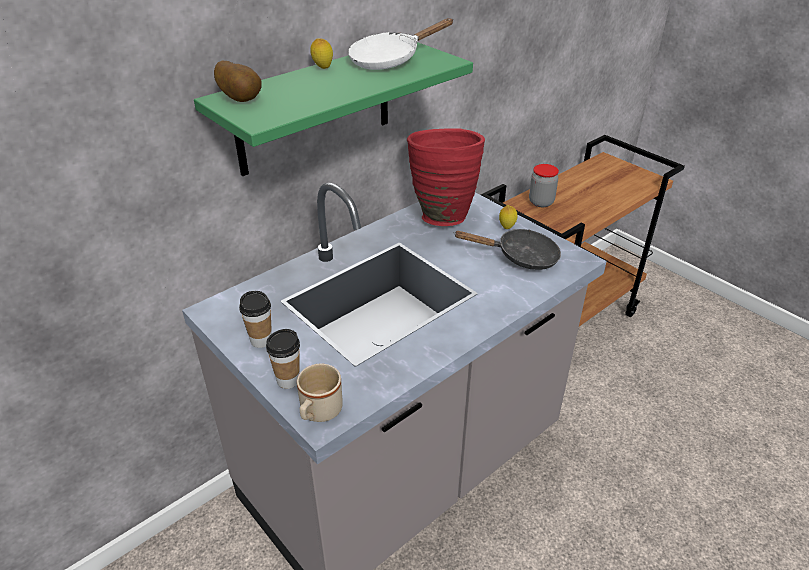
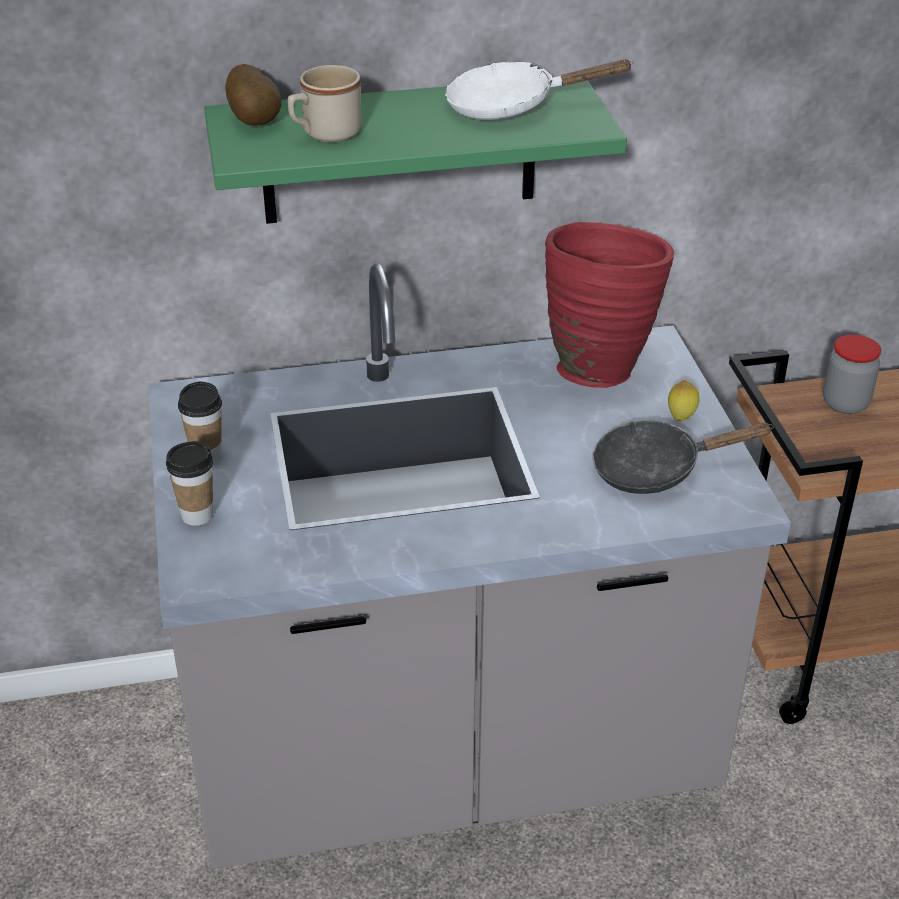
camera: 30 degrees right, 0 degrees up
beige mug [297,363,343,422] -> beige mug moved to [288,65,361,142]
lemon [310,38,333,69] -> none
black frying pan [455,229,561,270] -> black frying pan turned 135 degrees clockwise [592,421,774,494]

